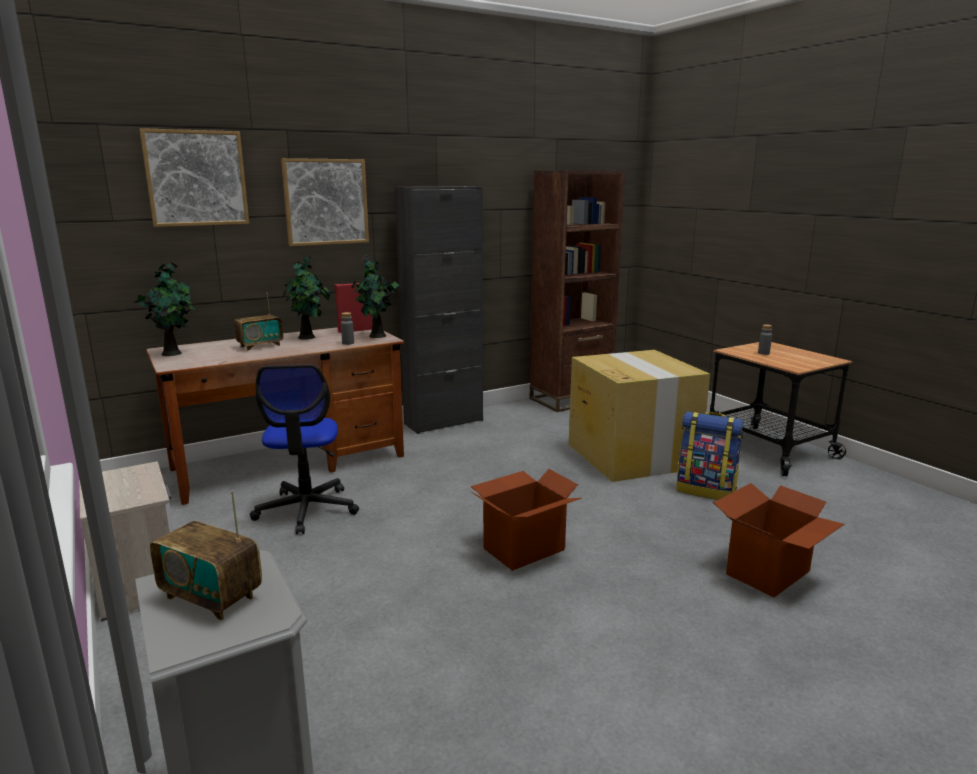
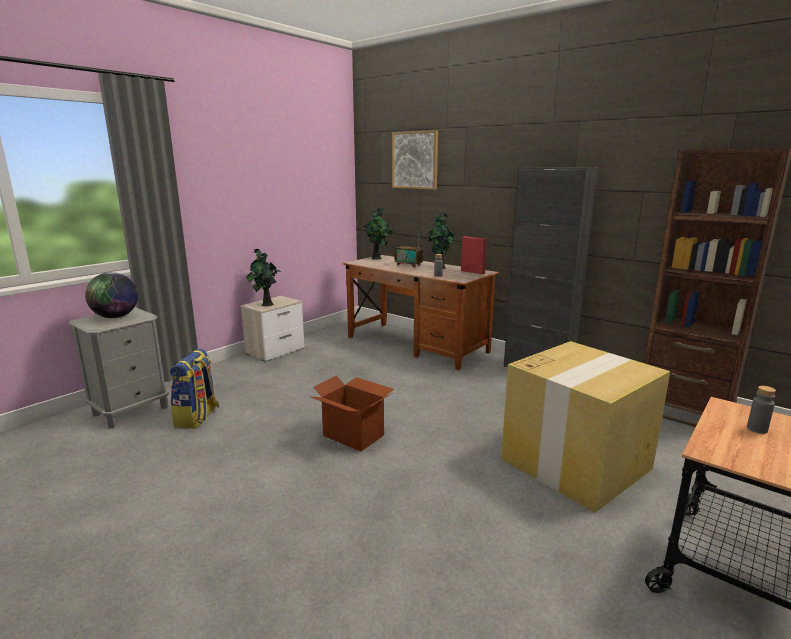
camera: 70 degrees right, 0 degrees up
radio [150,490,262,620] -> globe [85,272,138,318]
office chair [250,365,359,535] -> none
picture [281,158,369,246] -> none
potted plant [351,255,399,338] -> potted plant moved to [246,249,281,306]
backpack [677,411,743,500] -> backpack moved to [170,349,219,429]
cardboard box [713,483,845,597] -> none

